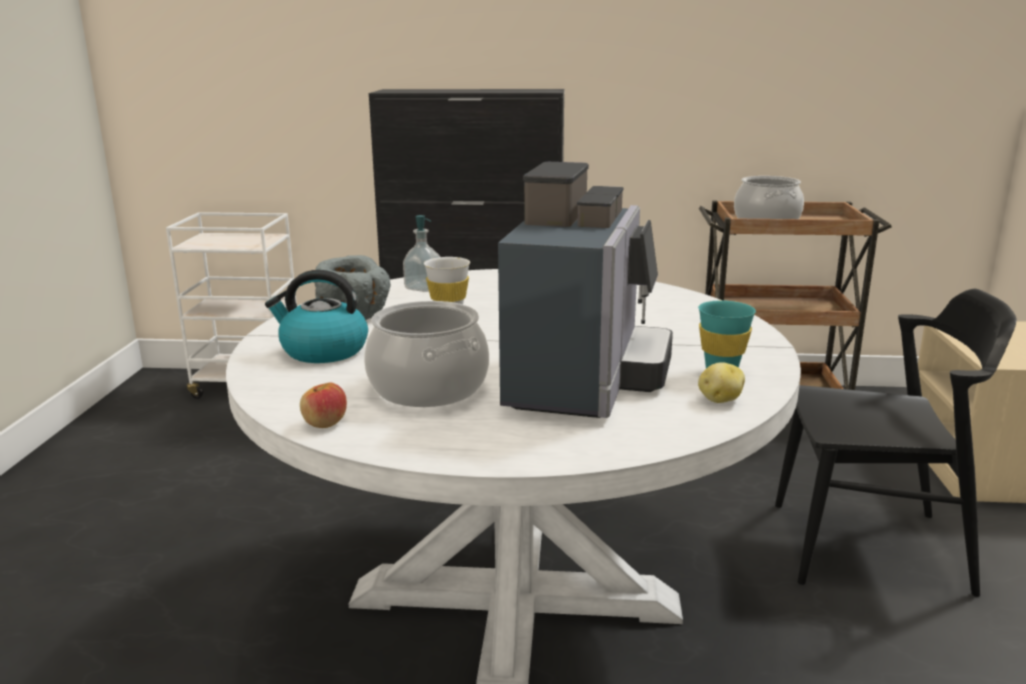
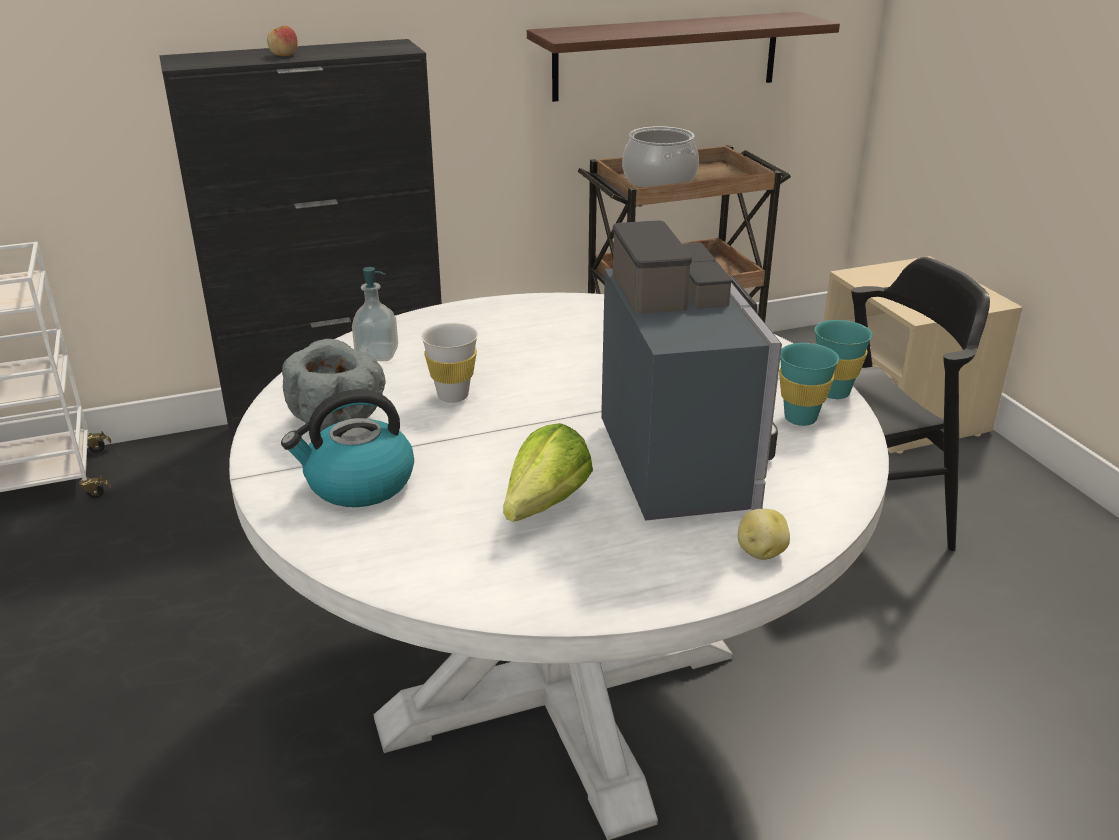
camera: 25 degrees left, 10 degrees up
apple [300,383,347,428] -> apple moved to [267,26,298,56]
cooking pot [364,301,489,407] -> lettuce [503,423,593,522]
potato [698,362,745,403] -> potato moved to [738,509,790,560]
none -> shelf [527,12,840,102]
none -> turquoise cup [815,320,873,399]

